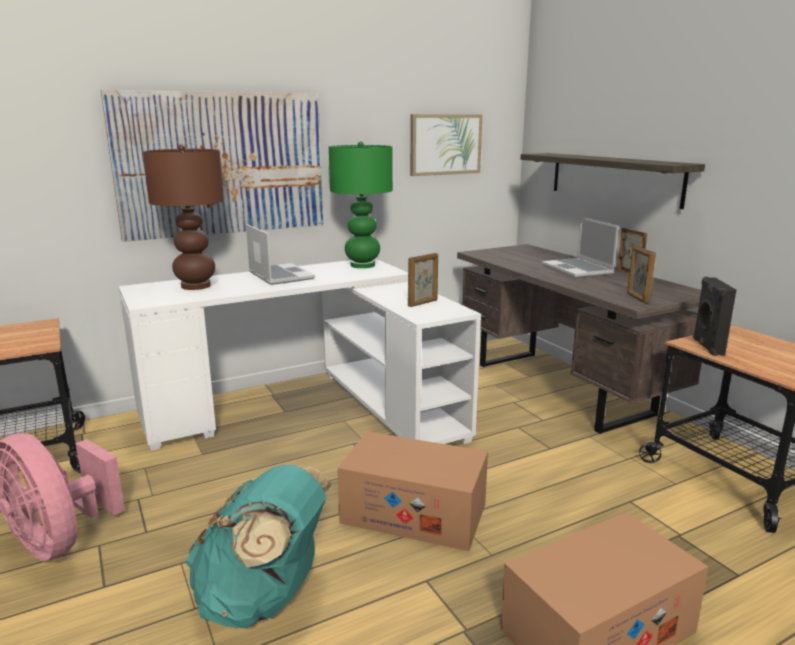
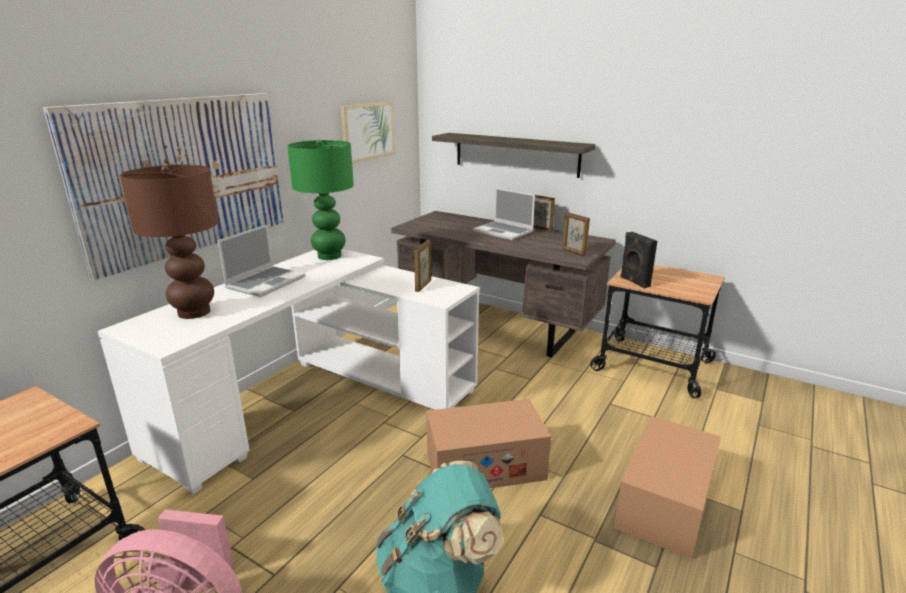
camera: 30 degrees left, 5 degrees up
laptop [246,224,315,285] -> laptop turned 90 degrees clockwise [218,225,305,297]

